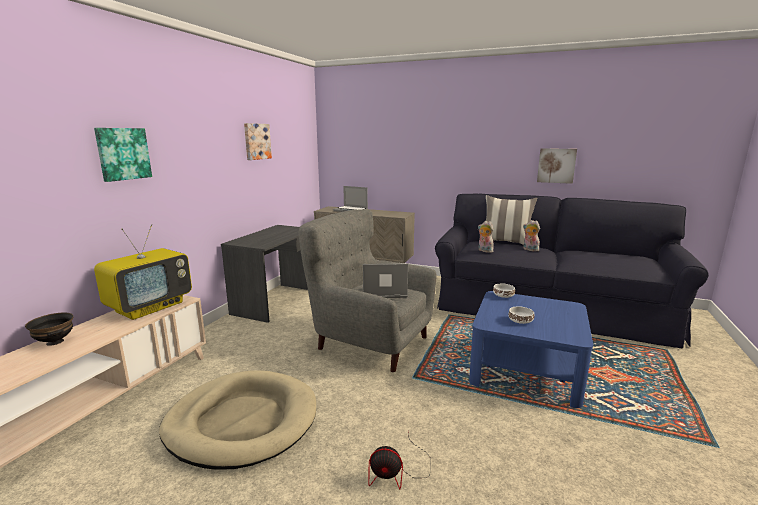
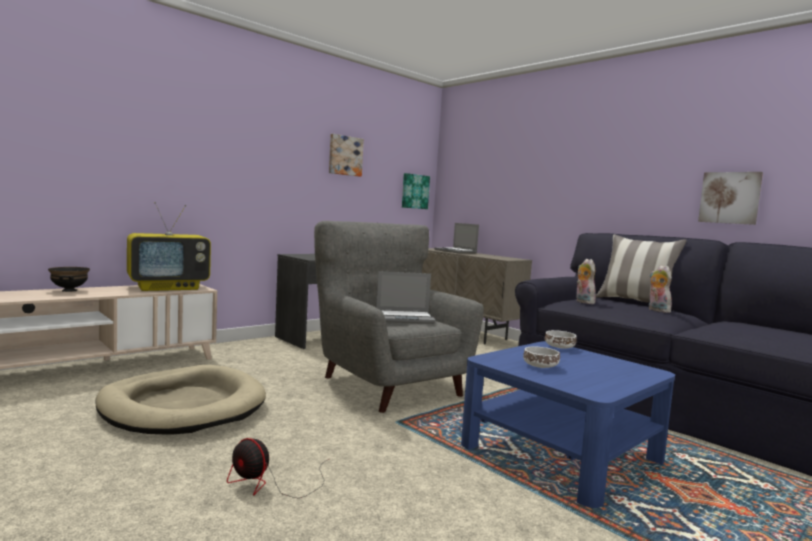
camera: 25 degrees right, 10 degrees down
picture [94,128,152,182] -> picture moved to [402,173,430,209]
laptop [363,263,408,298] -> laptop turned 150 degrees clockwise [376,271,436,324]

